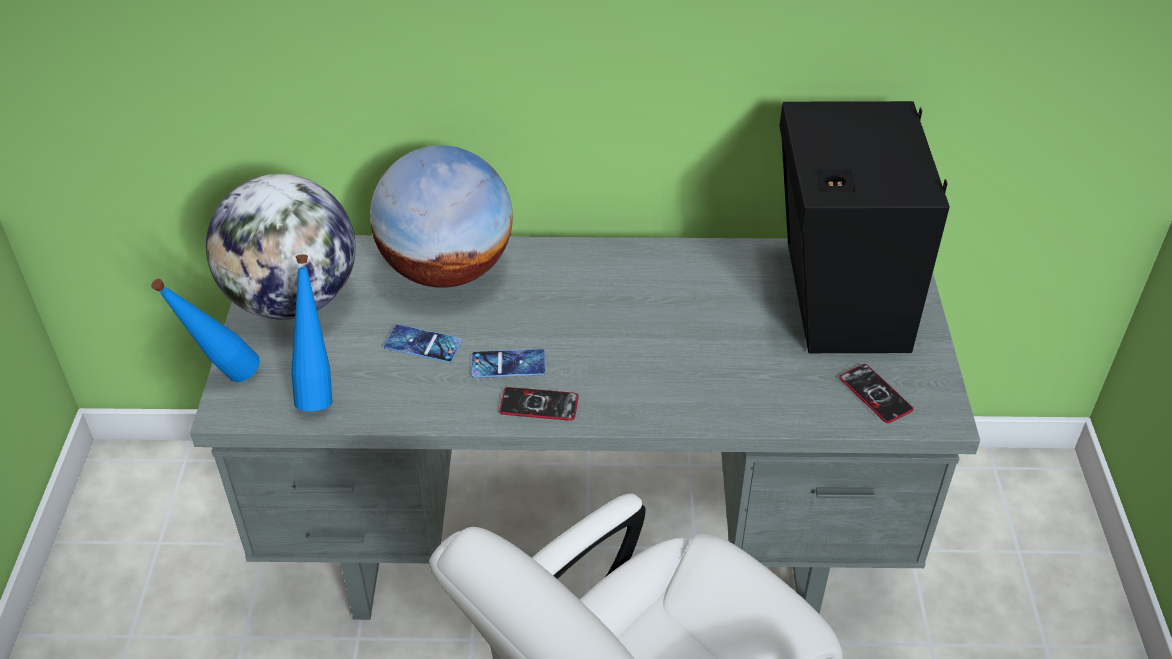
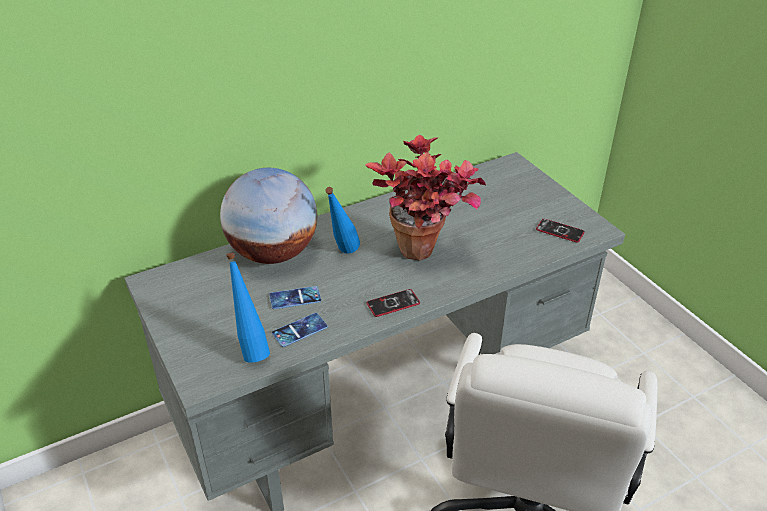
camera: 30 degrees left, 5 degrees down
blue bottle [151,279,260,382] -> blue bottle moved to [325,187,360,254]
globe [206,174,356,320] -> none
phone [471,349,545,378] -> phone moved to [272,313,328,347]
black speaker [779,101,950,353] -> none
none -> potted plant [365,134,487,261]

